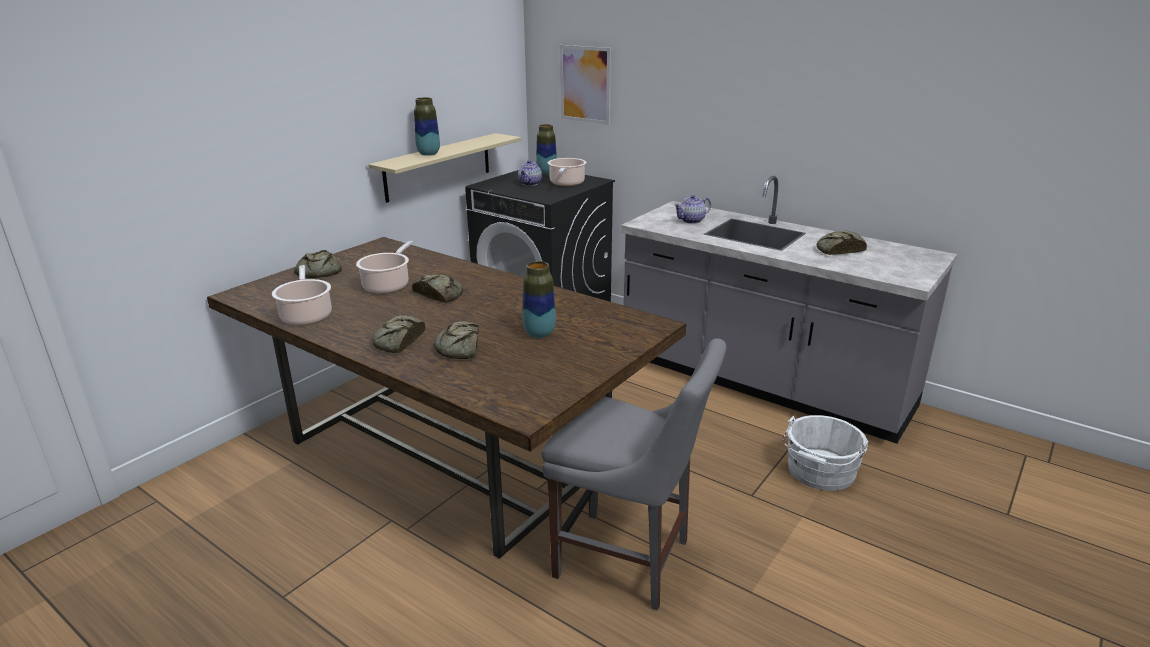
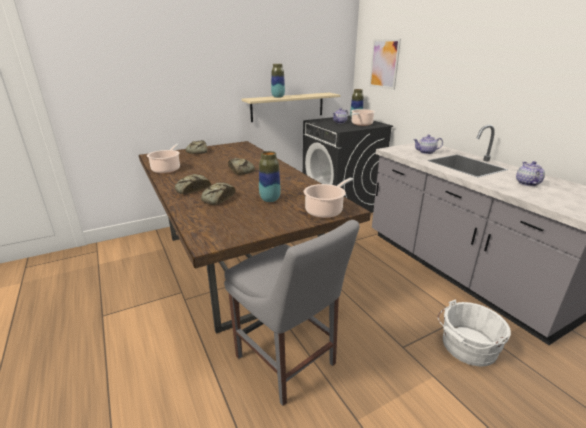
camera: 25 degrees right, 0 degrees up
cooking pot [356,241,414,294] -> cooking pot moved to [304,178,353,218]
bread [817,230,867,255] -> teapot [516,161,545,186]

